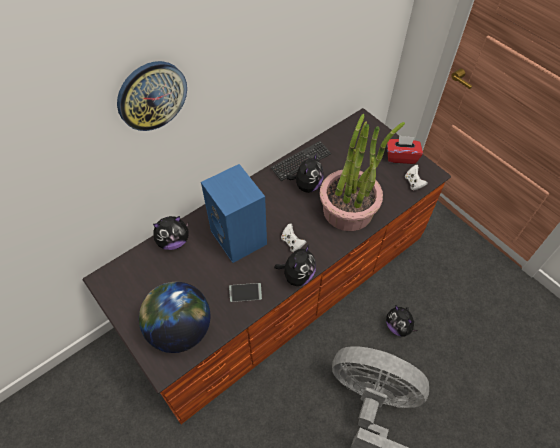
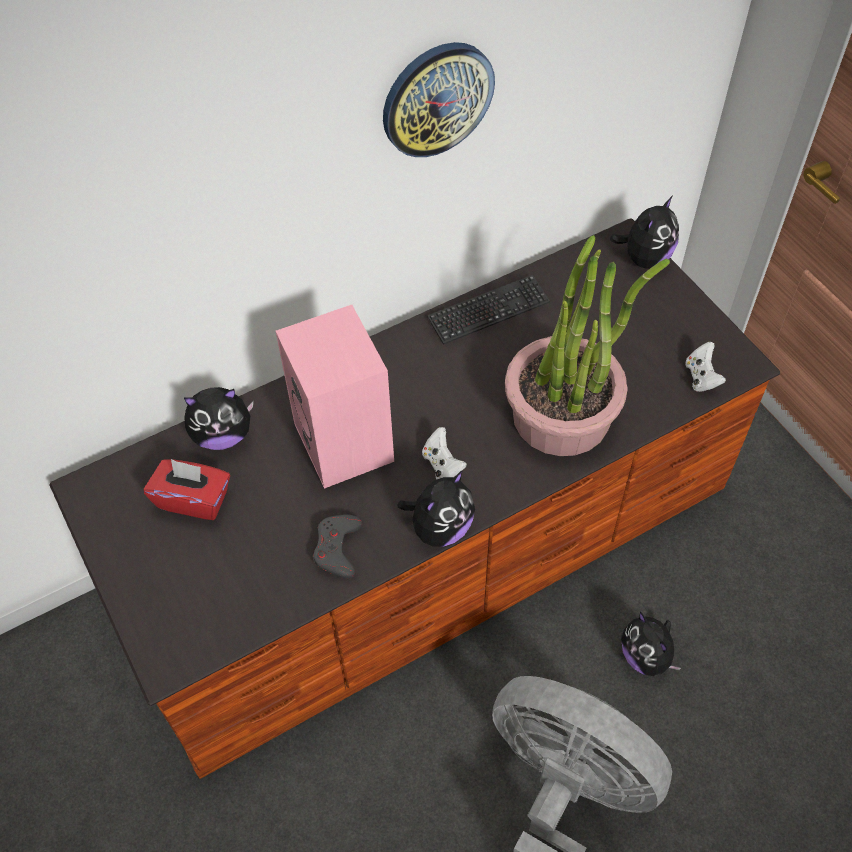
camera: 10 degrees right, 0 degrees up
wall clock [117,61,187,131] -> wall clock moved to [383,42,495,157]
globe [139,282,210,353] -> none
blue speaker [201,164,267,263] -> pink speaker [276,305,394,489]
phone [229,283,262,302] -> grey game controller [313,514,362,579]
plush toy [287,153,324,193] -> plush toy moved to [610,196,679,269]
red tissue box [387,135,423,164] -> red tissue box moved to [144,459,230,520]

